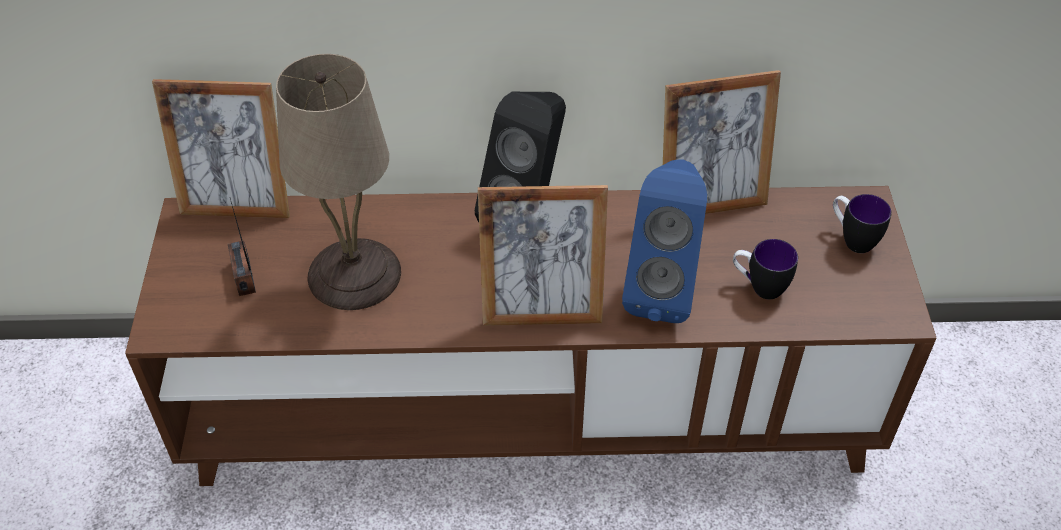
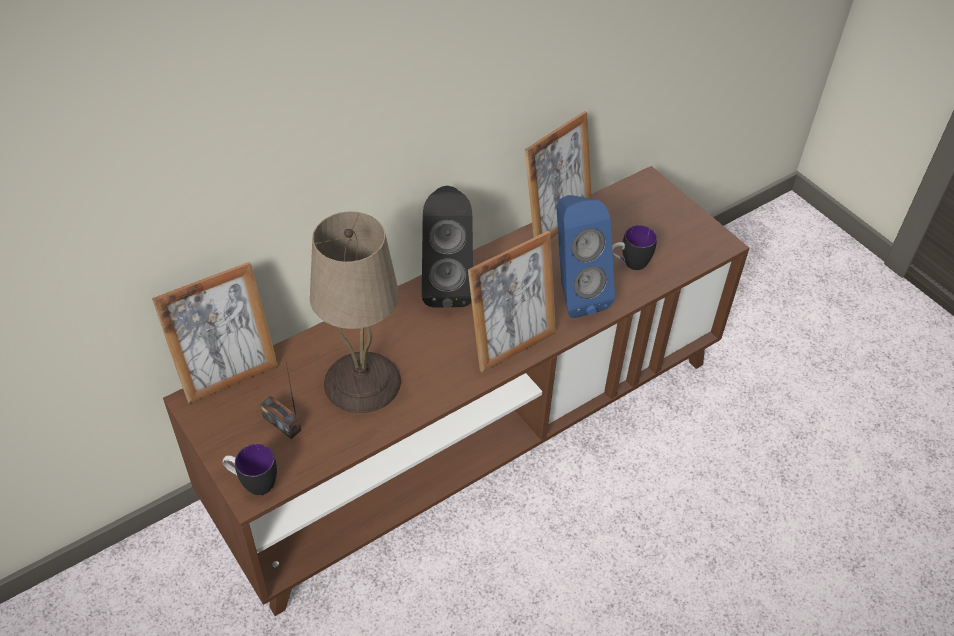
camera: 35 degrees left, 0 degrees up
mug [833,194,892,253] -> mug moved to [222,444,277,495]

